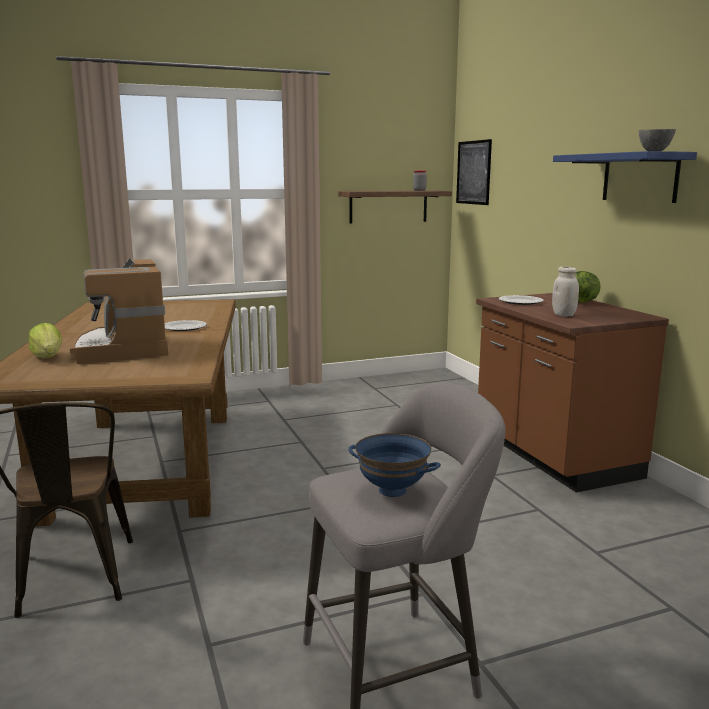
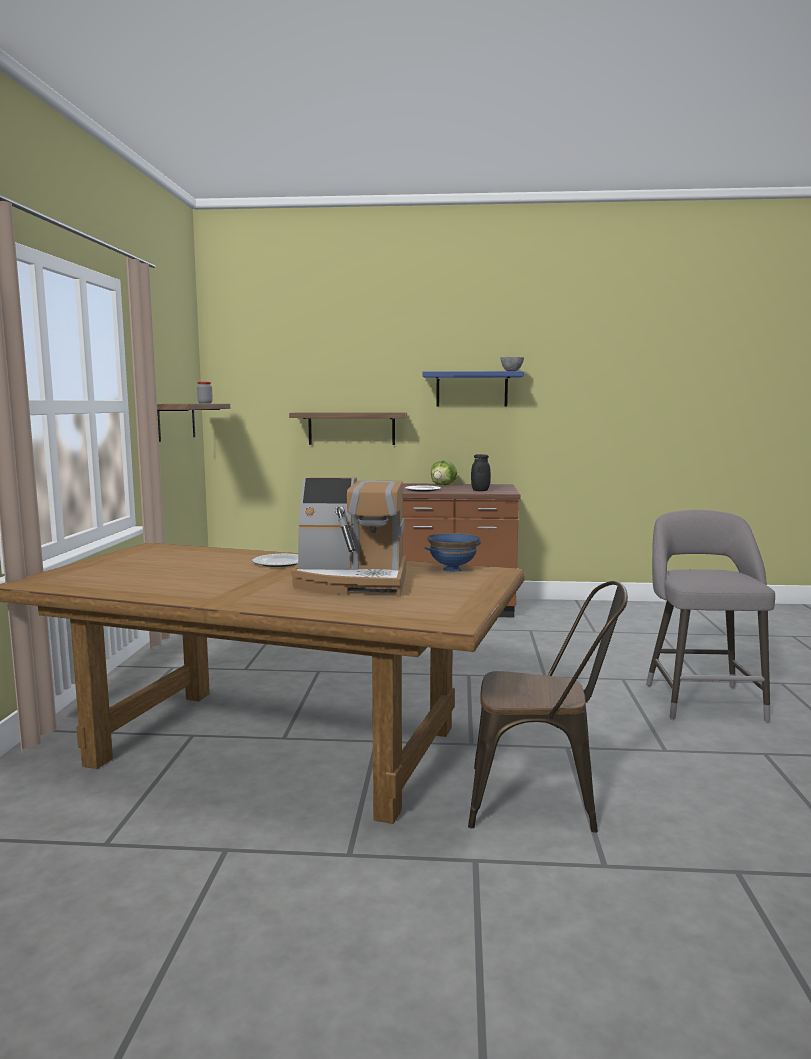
camera: 65 degrees left, 5 degrees down
lettuce [28,323,62,358] -> none
blue bowl [349,433,441,497] -> blue bowl moved to [424,533,481,572]
picture [456,139,492,205] -> none
white jar [552,266,579,316] -> black jar [471,454,491,491]
none -> shelf [289,412,407,445]

